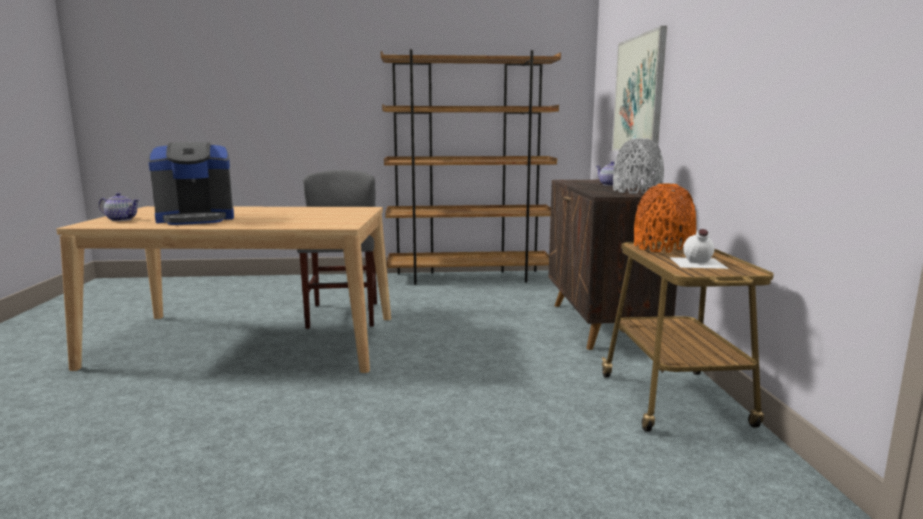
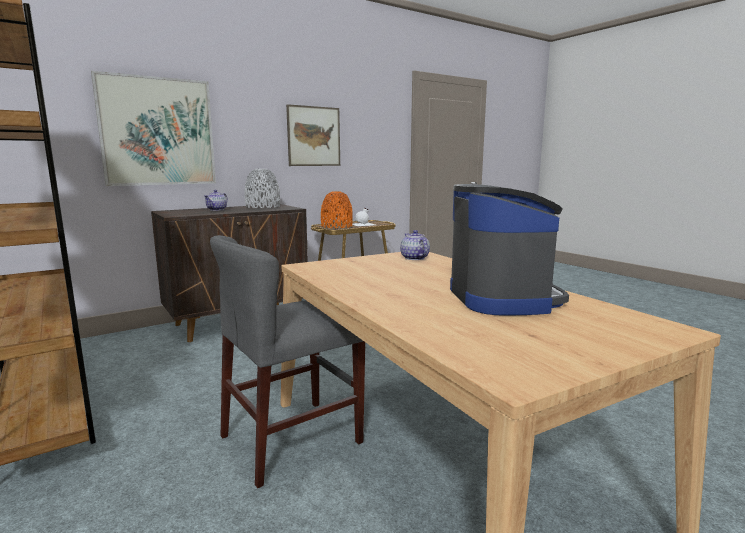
camera: 120 degrees left, 0 degrees up
teapot [99,193,139,221] -> teapot moved to [400,230,430,260]
coffee machine [148,142,234,225] -> coffee machine turned 45 degrees clockwise [450,184,569,315]
none -> picture [286,104,340,166]

